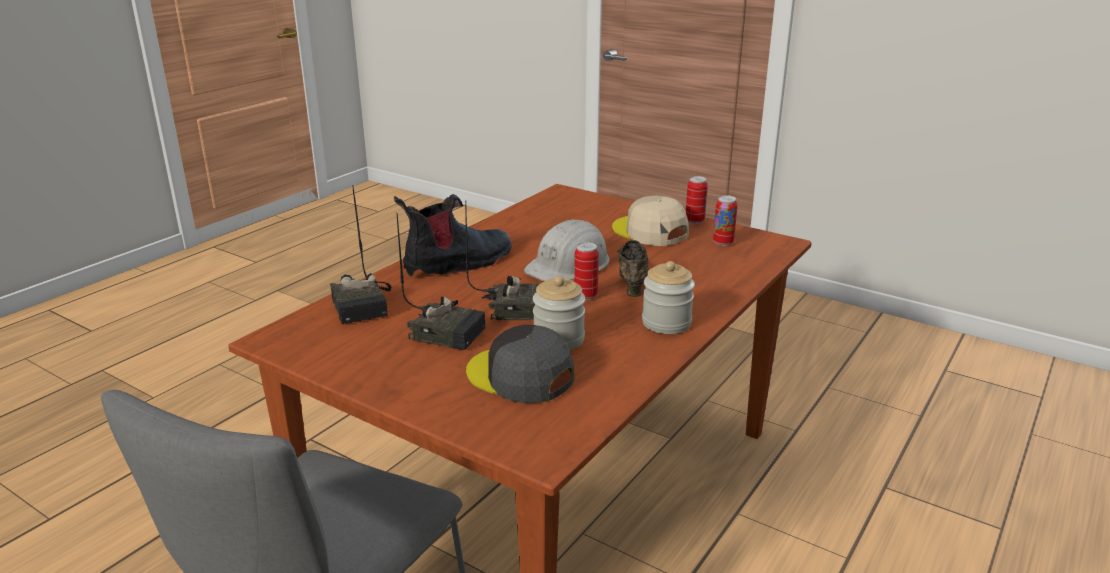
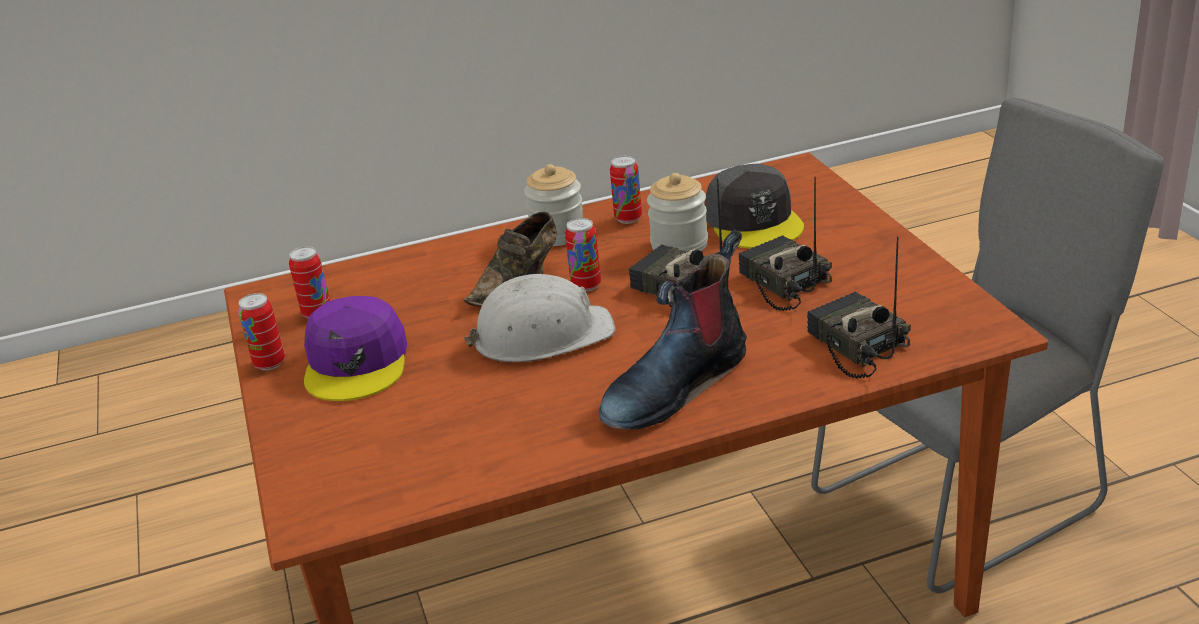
camera: 140 degrees left, 5 degrees up
radio [330,185,391,324] -> radio turned 45 degrees counterclockwise [807,236,911,379]
boot [394,194,512,276] -> boot turned 45 degrees counterclockwise [599,229,747,430]
beige cap [612,195,689,246] -> purple cap [304,296,407,401]
none -> can [610,156,642,224]

